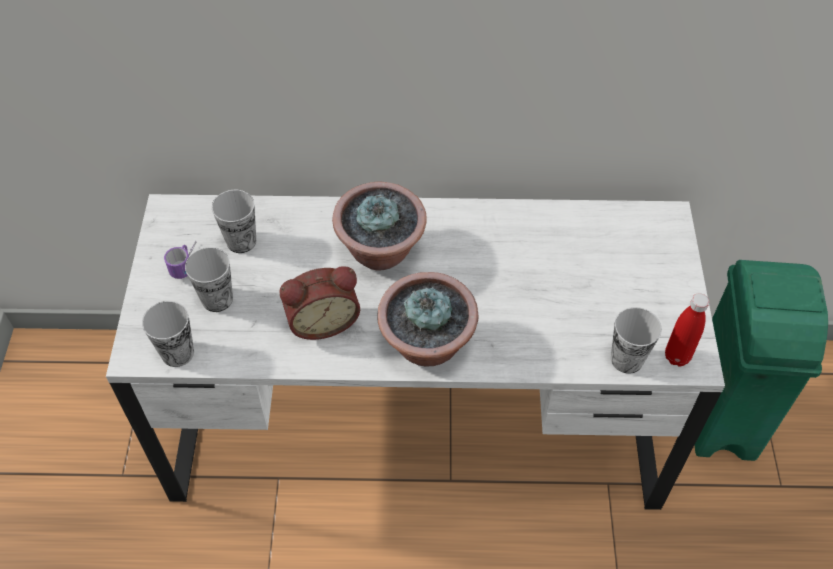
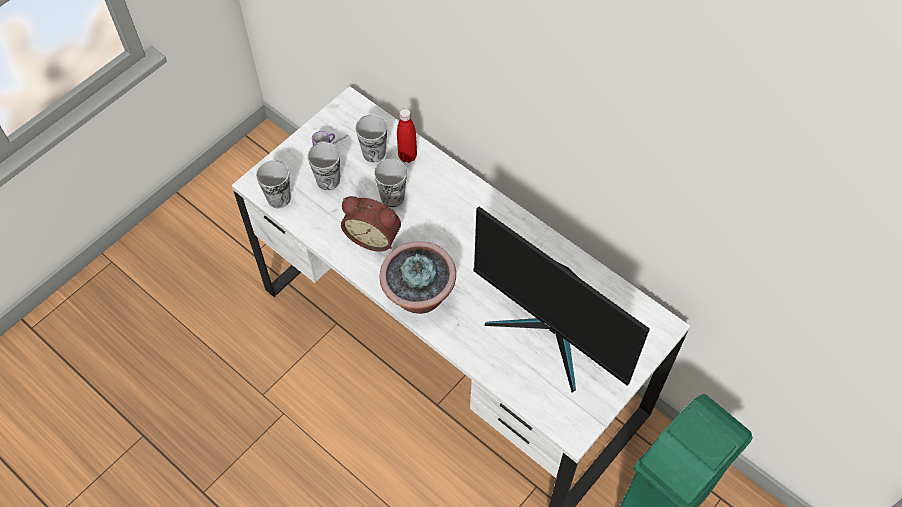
camera: 40 degrees right, 5 degrees up
potted plant [332,181,427,270] -> none
cup [611,307,662,374] -> cup moved to [374,159,407,207]
red bottle [665,293,709,367] -> red bottle moved to [397,108,417,163]
none -> monitor [473,207,650,393]

